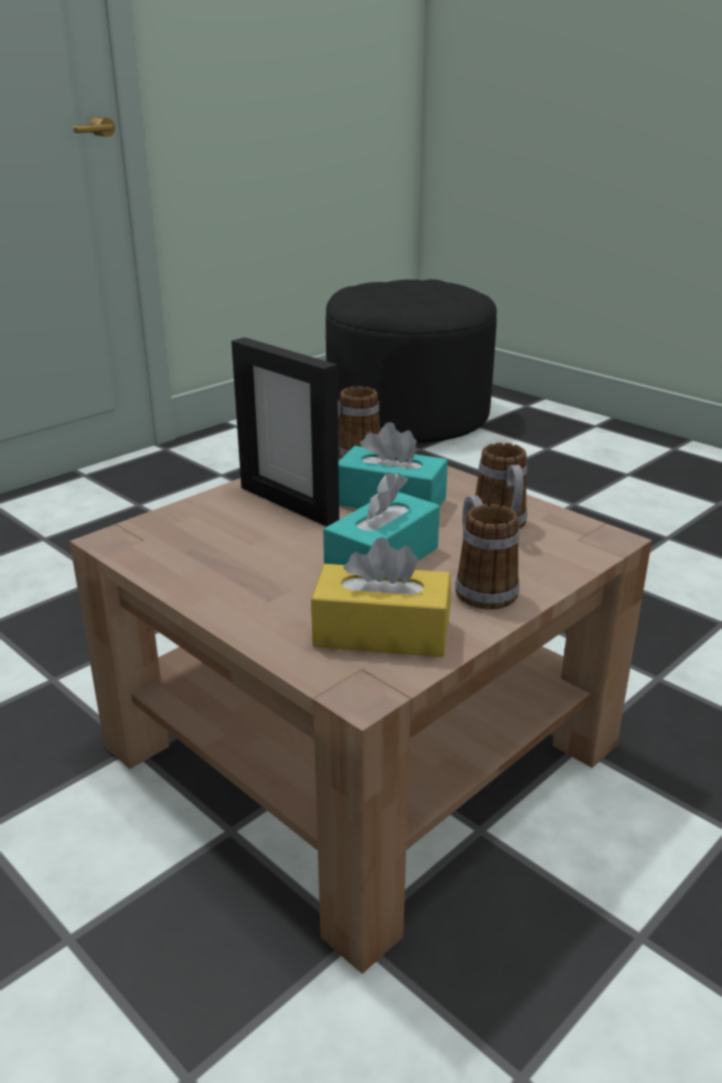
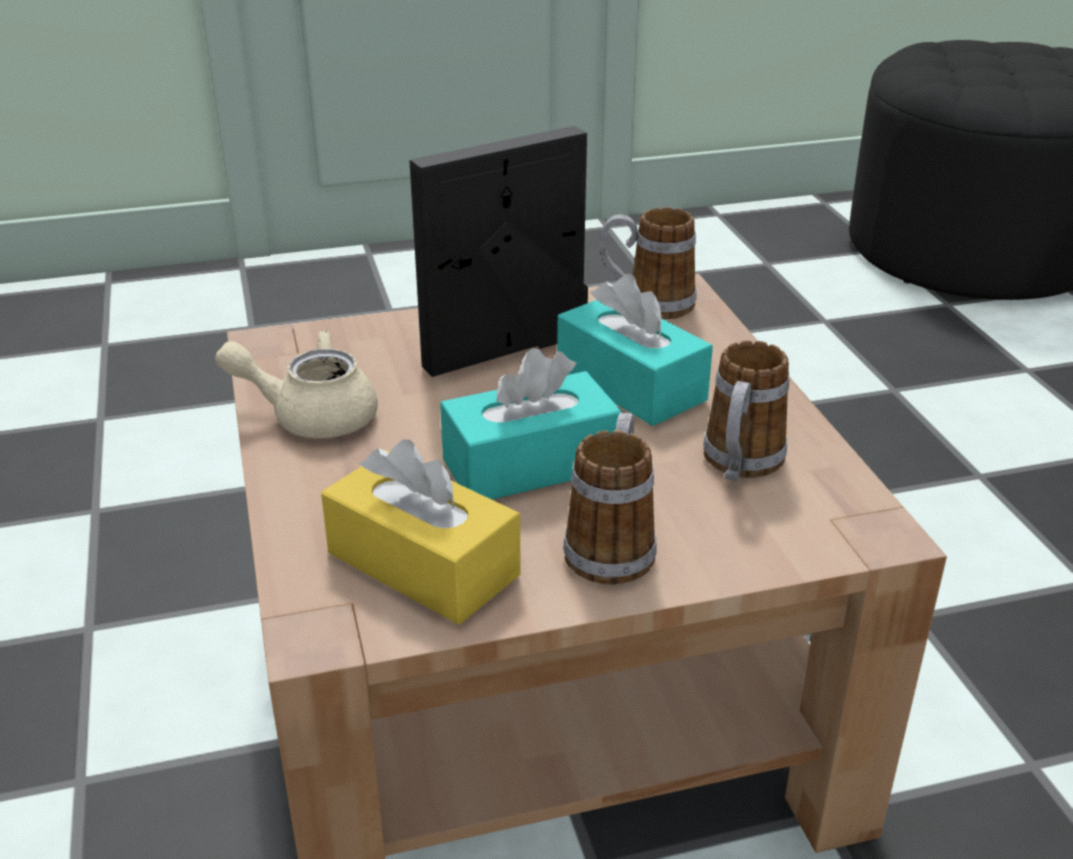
camera: 30 degrees right, 5 degrees up
picture frame [231,337,339,527] -> picture frame turned 75 degrees clockwise [409,126,588,377]
none -> beige teapot [215,330,378,439]

